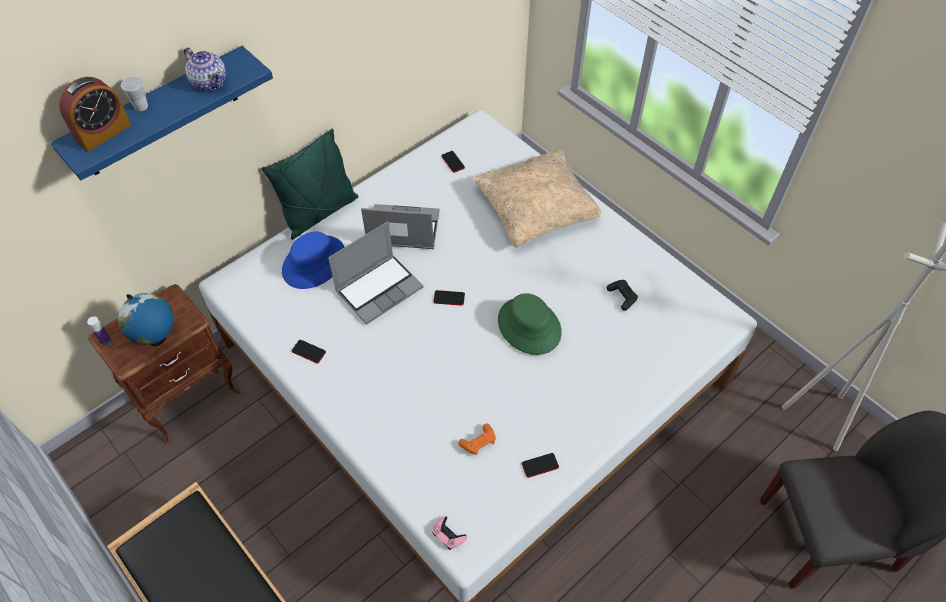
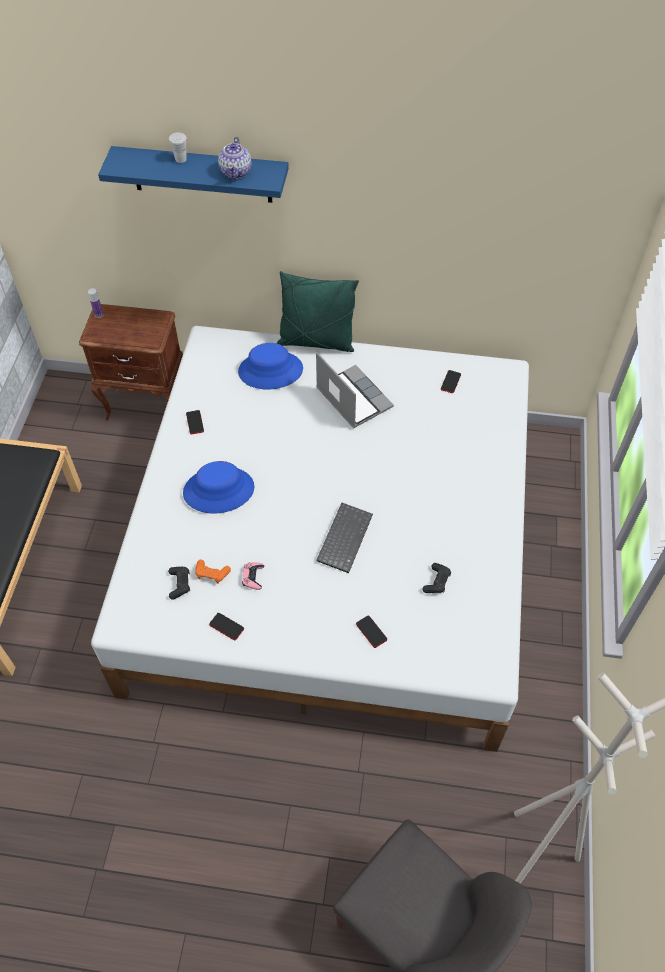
camera: 50 degrees right, 0 degrees up
alarm clock [59,77,131,152] -> none
globe [118,293,173,346] -> none
laptop [328,221,423,325] -> none
pink game controller [432,516,467,550] -> pink game controller moved to [242,562,264,590]
phone [433,290,465,306] -> phone moved to [356,615,387,648]
beige pillow [473,149,601,247] -> none
green hat [498,293,562,355] -> keyboard [316,503,373,573]
none -> black game controller [168,567,190,600]
none -> blue hat [183,461,254,513]

